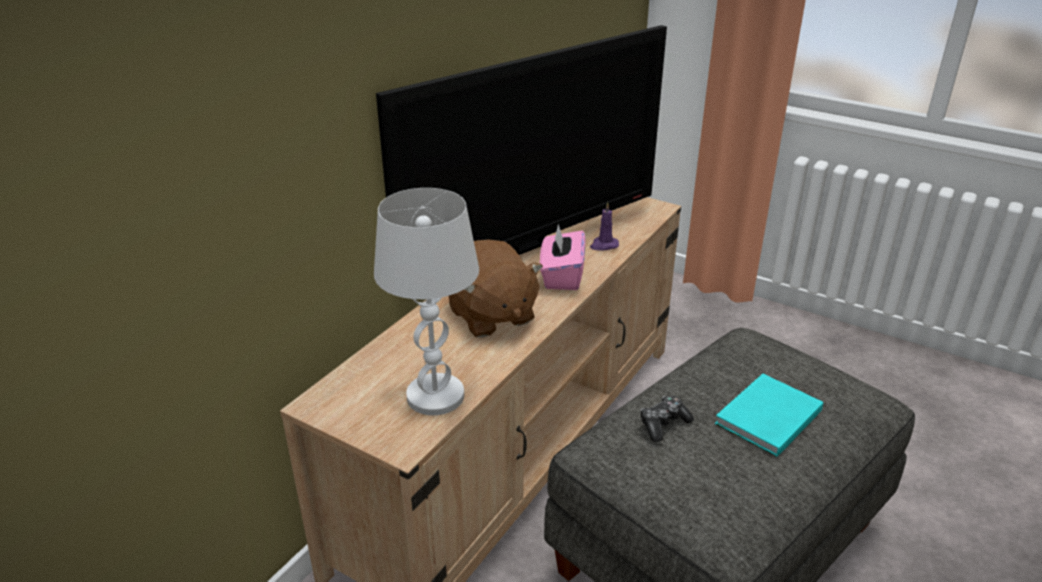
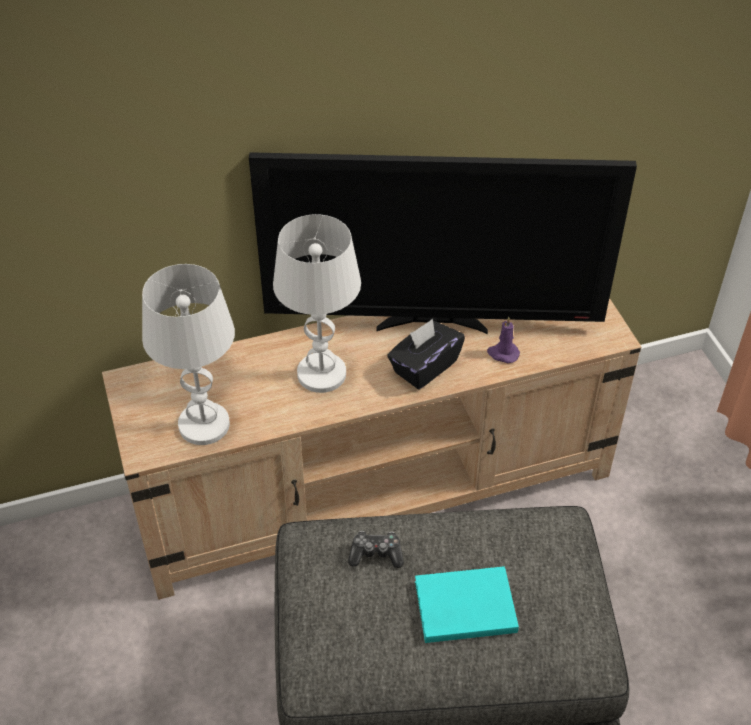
camera: 40 degrees right, 15 degrees up
brown plush toy [449,240,543,338] -> white table lamp [273,214,361,393]
pink tissue box [540,224,585,290] -> black tissue box [387,319,465,389]

